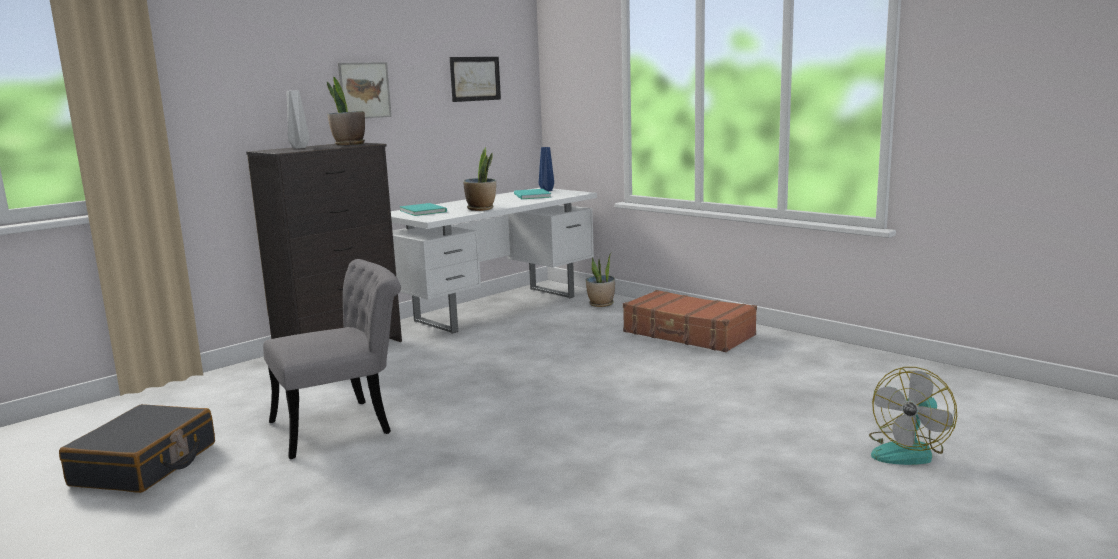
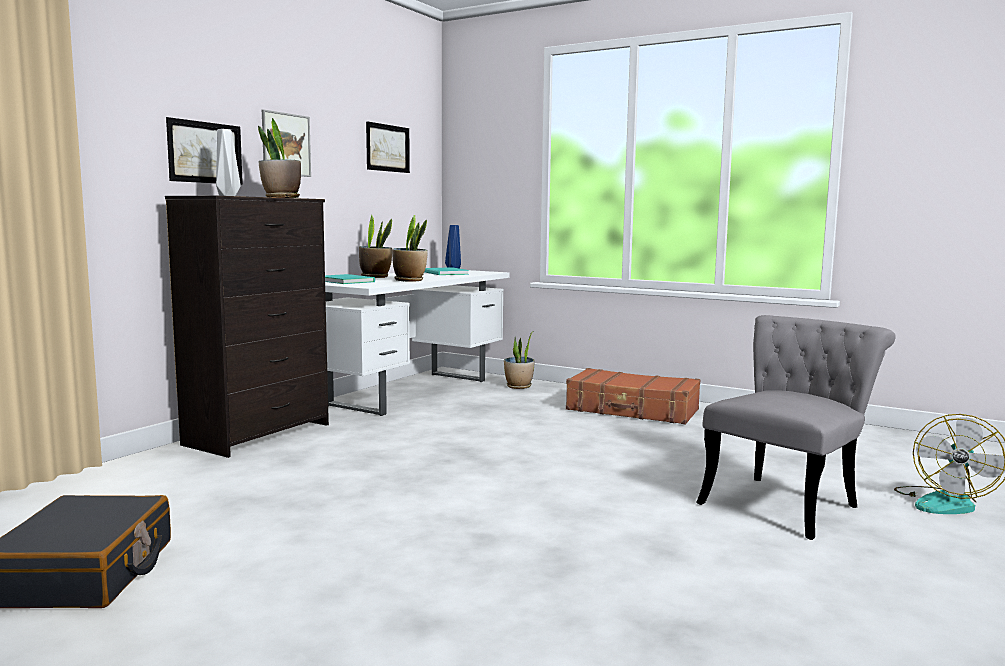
camera: 15 degrees left, 5 degrees down
grey chair [263,259,401,459] -> grey chair moved to [696,315,896,540]
none -> picture [166,117,243,185]
none -> potted plant [359,215,392,278]

